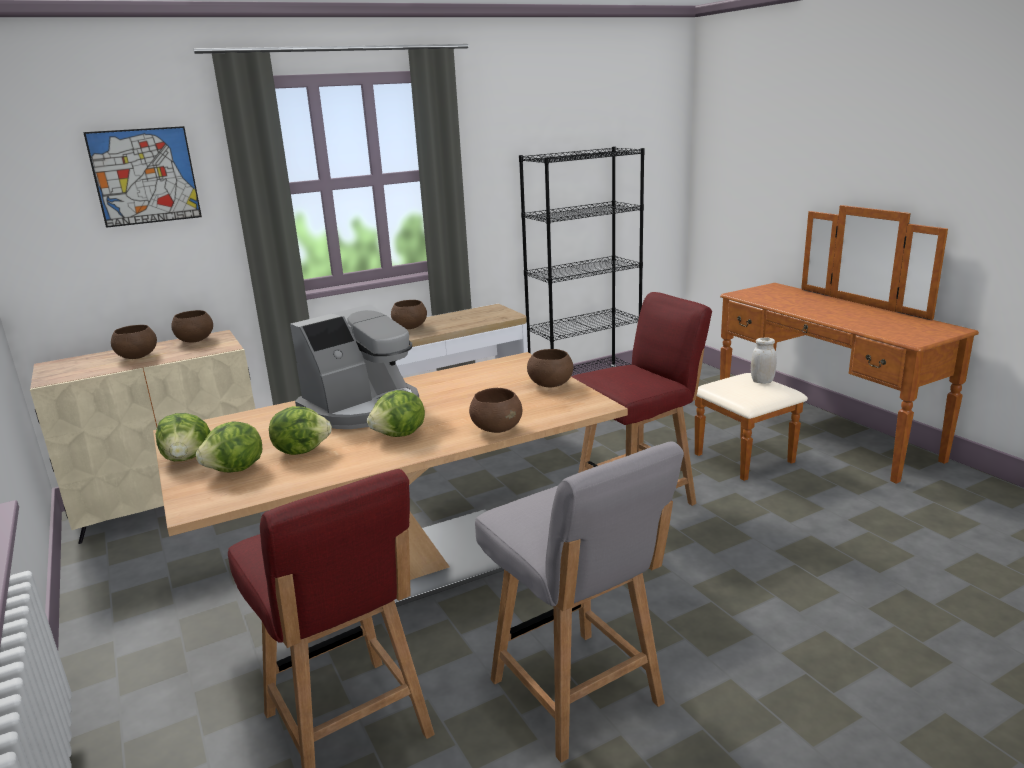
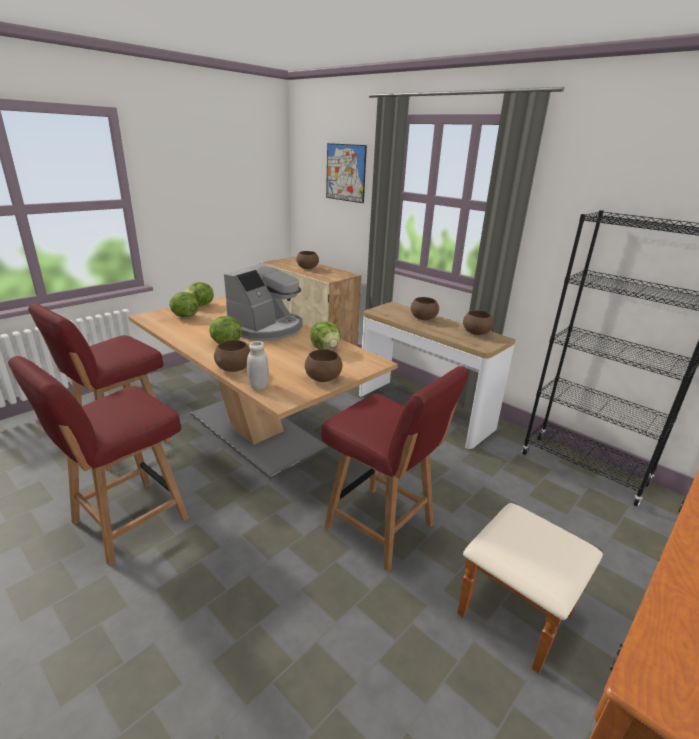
camera: 70 degrees right, 5 degrees up
brown bowl [171,310,213,342] -> brown bowl moved to [463,310,494,335]
lettuce [269,406,332,455] -> lettuce moved to [310,322,341,350]
coffee machine [290,304,419,429] -> coffee machine turned 90 degrees counterclockwise [224,263,303,341]
grey chair [475,441,684,763] -> red chair [8,356,188,566]
white jar [751,338,777,384] -> white jar moved to [247,341,269,390]

